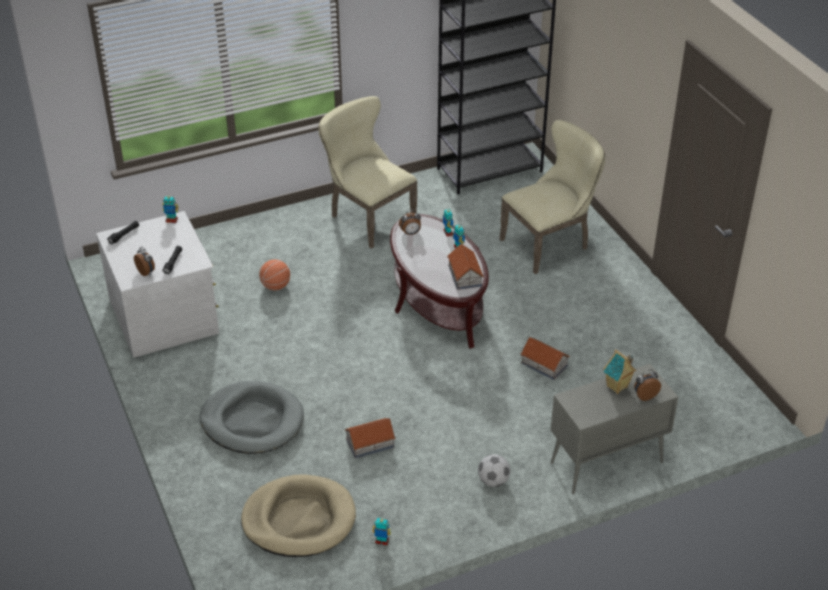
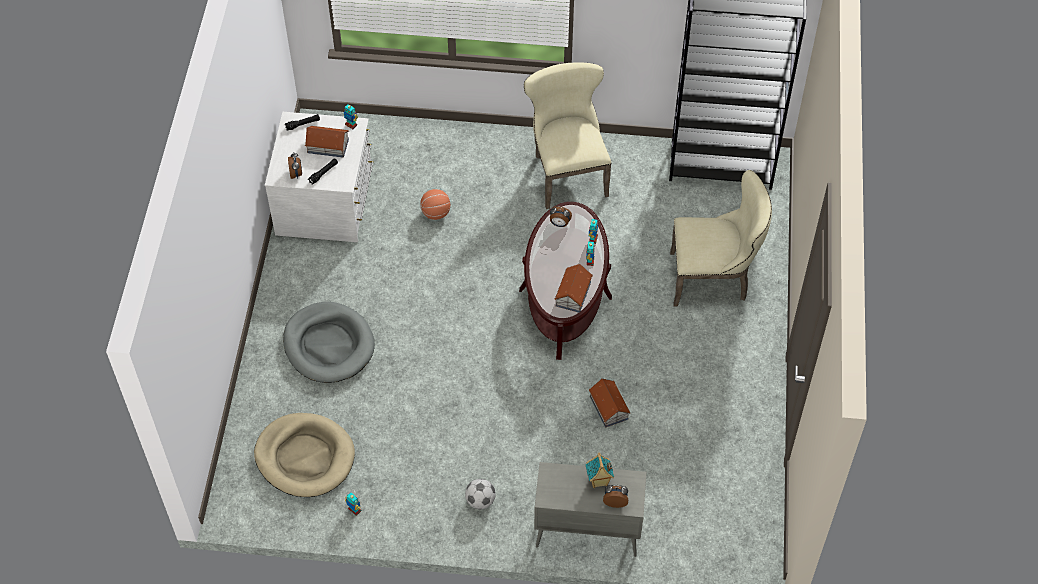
camera: 30 degrees right, 15 degrees up
toy house [345,418,396,458] -> toy house moved to [305,126,349,158]

